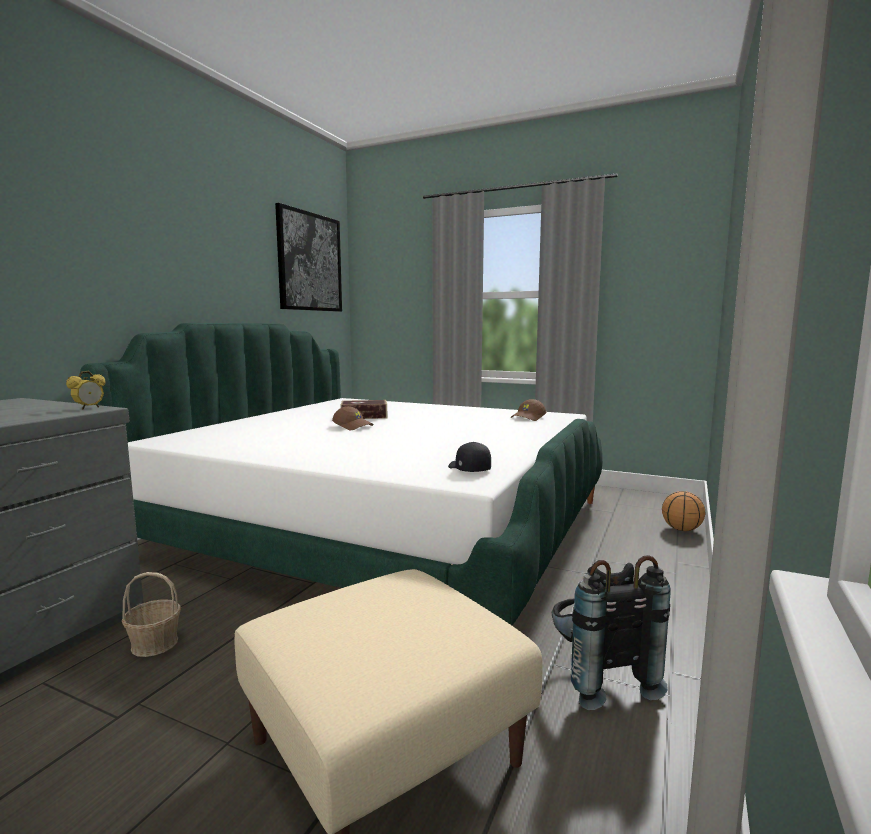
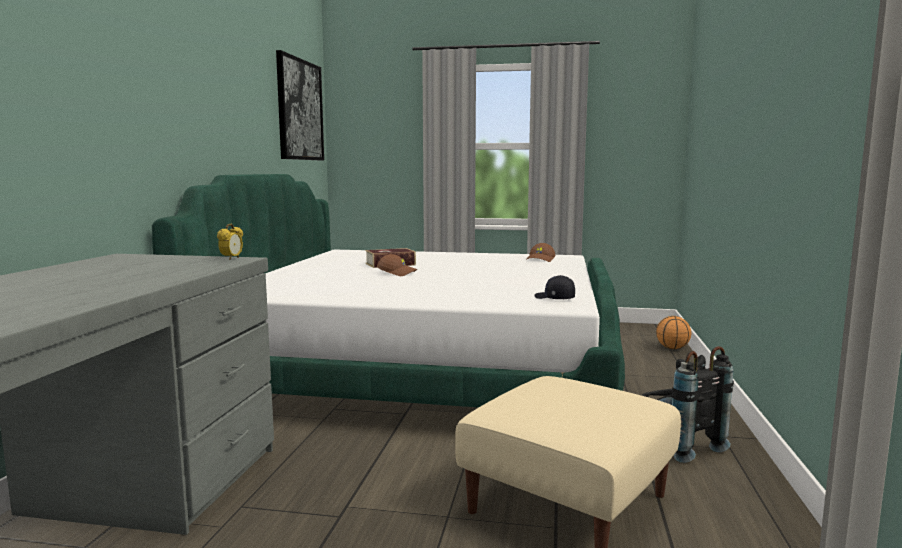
camera: 15 degrees left, 0 degrees up
basket [122,572,181,657] -> none

